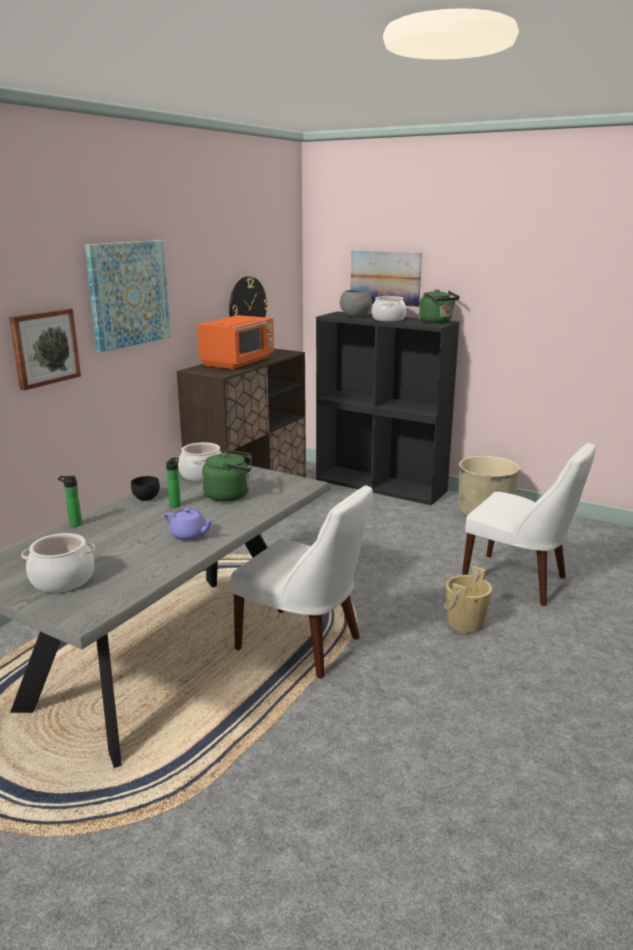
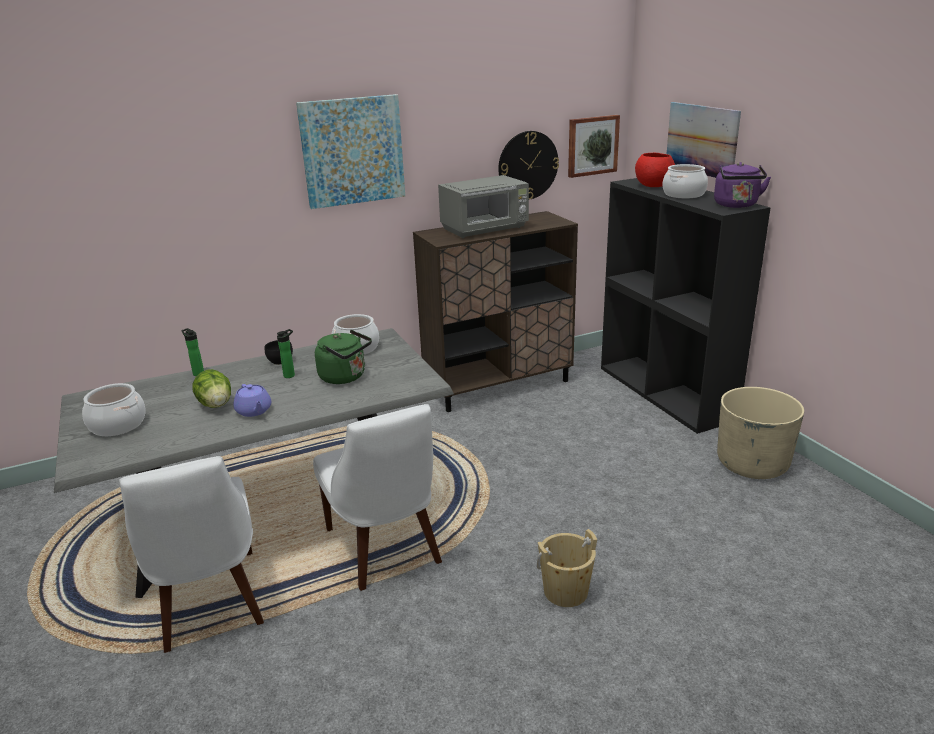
camera: 35 degrees right, 5 degrees up
picture [9,308,81,390] -> picture moved to [568,115,620,178]
orange microwave [197,315,274,370] -> grey microwave [438,175,529,238]
grey bowl [340,290,372,317] -> red bowl [635,153,675,187]
green kettle [419,289,460,323] -> purple kettle [714,162,771,208]
white chair [462,443,596,606] -> white chair moved to [119,456,264,653]
none -> lettuce [192,369,231,408]

